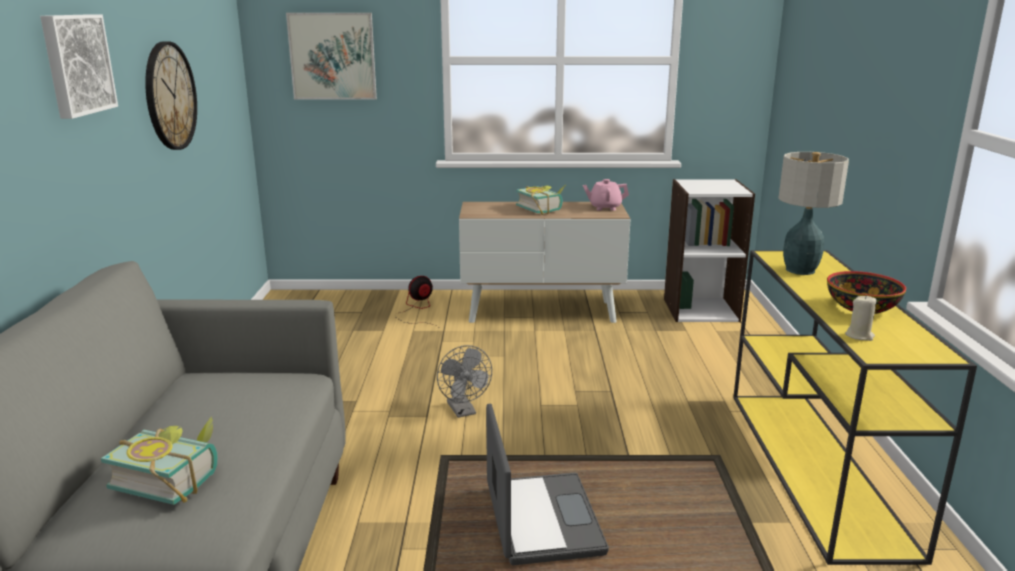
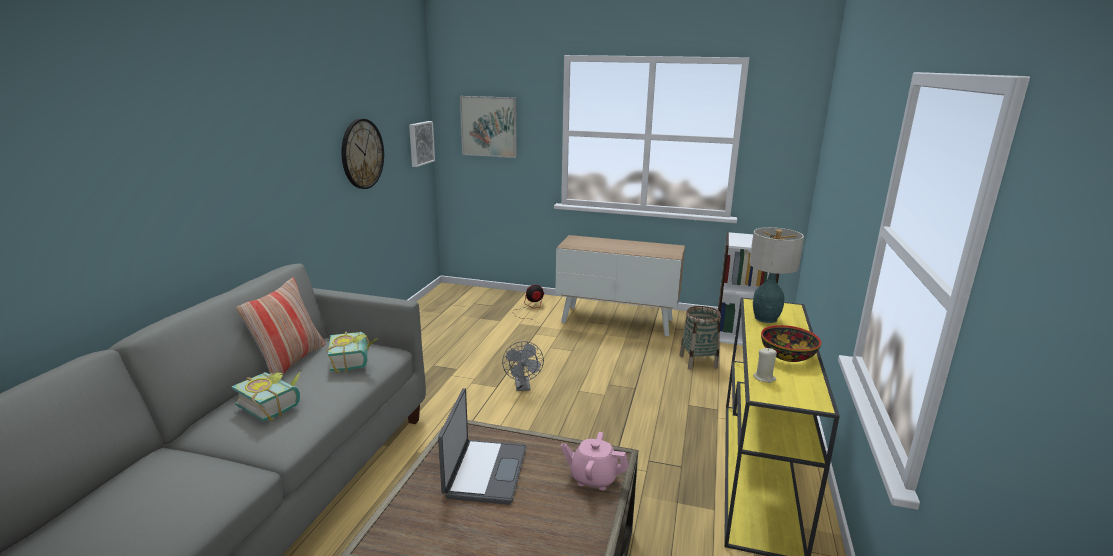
camera: 15 degrees right, 0 degrees up
picture [40,14,118,119] -> picture moved to [409,121,435,167]
book [516,185,566,215] -> book moved to [327,332,378,373]
pink teapot [583,179,629,211] -> pink teapot moved to [561,432,629,490]
none -> pillow [236,278,325,376]
none -> basket [679,306,721,370]

